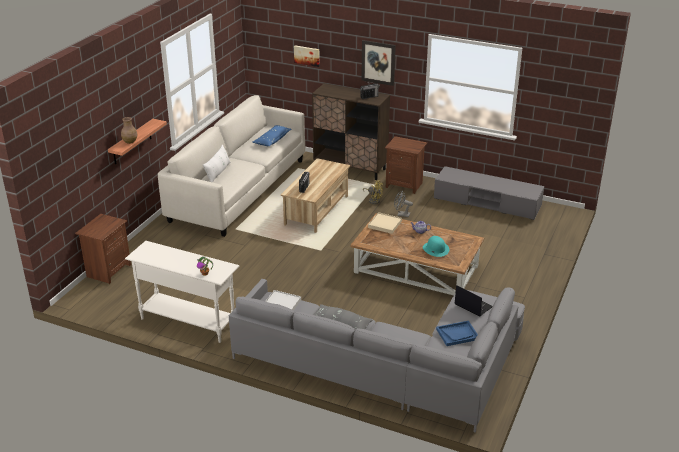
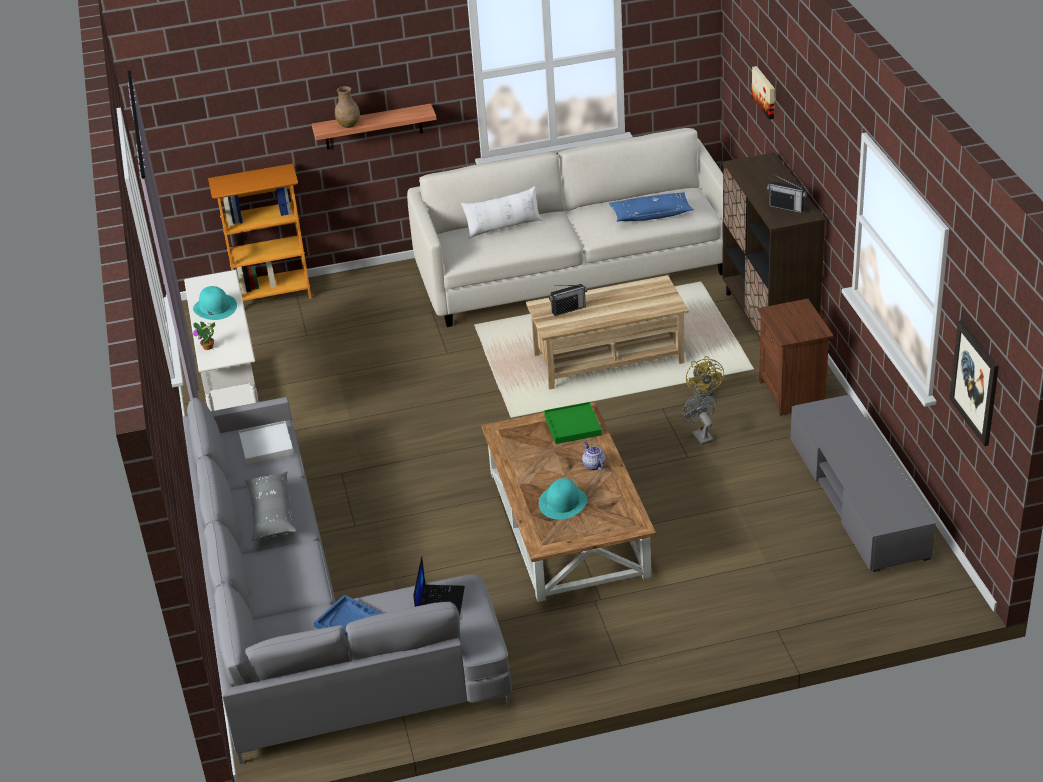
camera: 55 degrees right, 5 degrees up
brown nightstand [75,214,131,284] -> bookcase [208,164,312,301]
picture [361,40,396,86] -> picture moved to [949,320,999,446]
beige tray [368,212,402,234] -> green tray [544,402,602,444]
none -> turquoise hat [193,286,237,320]

